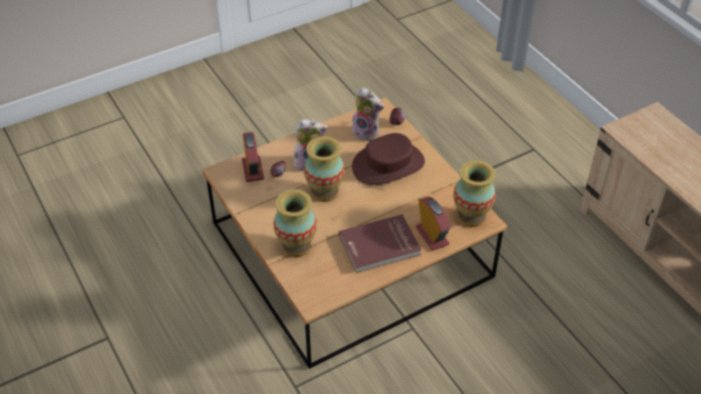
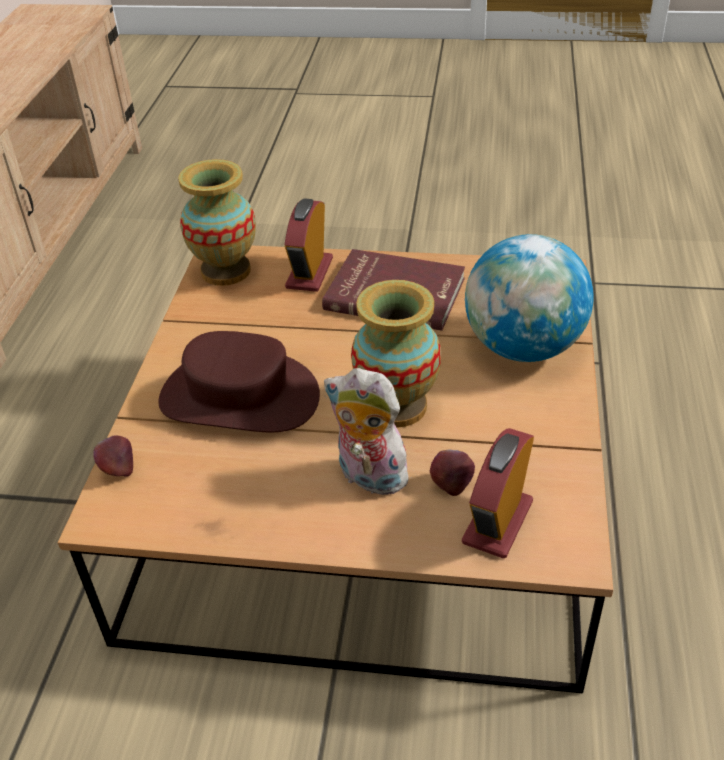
camera: 140 degrees left, 5 degrees down
vase [274,189,317,257] -> globe [465,234,594,362]
plush toy [352,87,384,142] -> none

